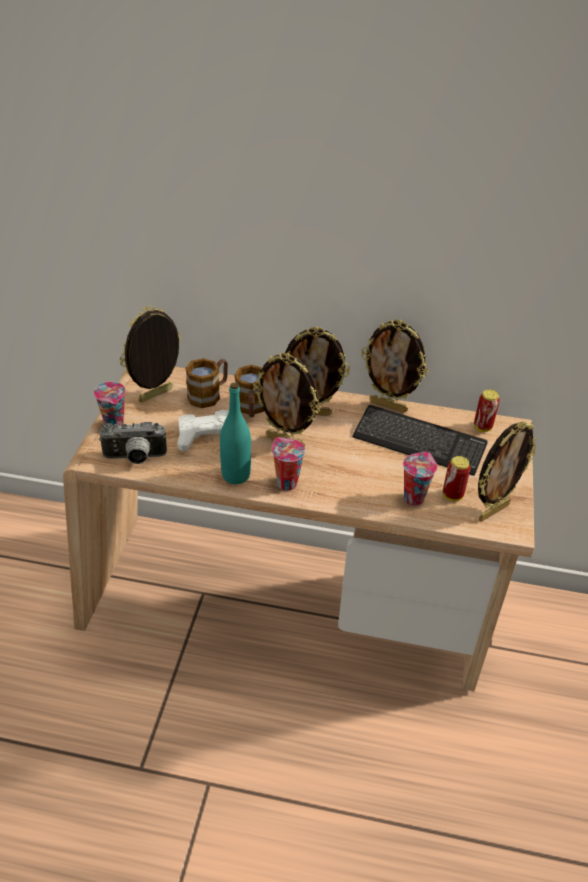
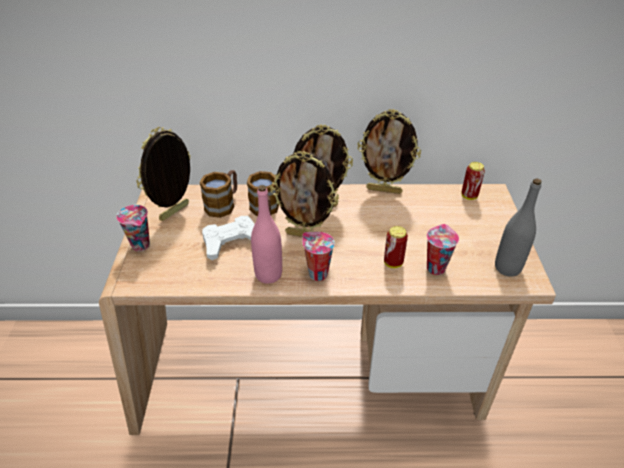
camera: 10 degrees left, 0 degrees up
camera [99,422,167,464] -> none
turquoise bottle [220,383,251,484] -> pink bottle [251,185,282,284]
keyboard [352,405,488,476] -> none
can [443,456,471,501] -> can moved to [384,226,408,268]
picture frame [478,422,536,522] -> grey bottle [495,179,542,277]

